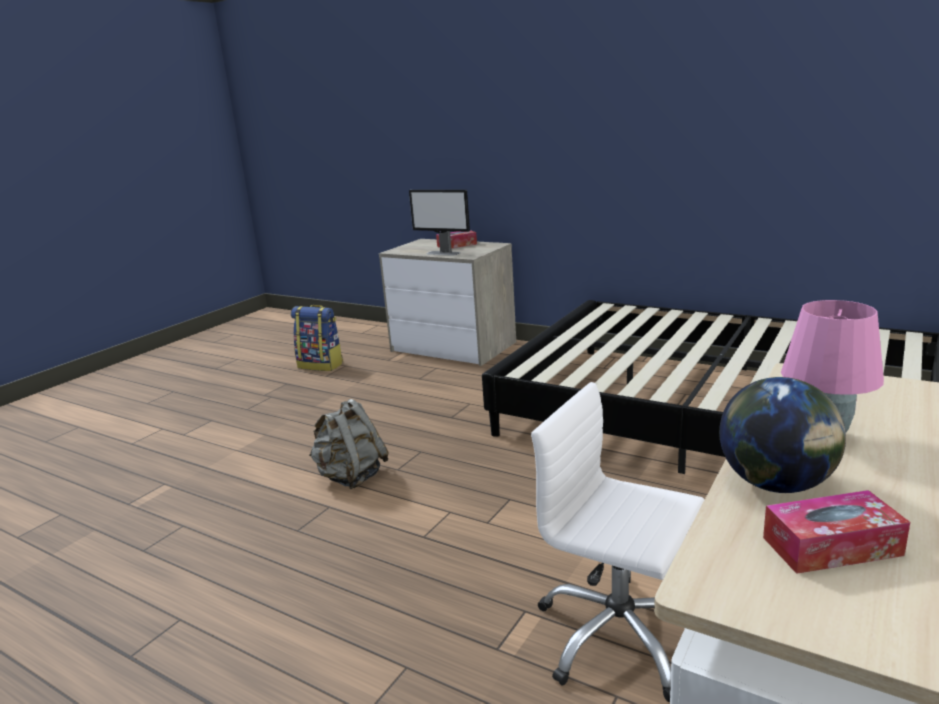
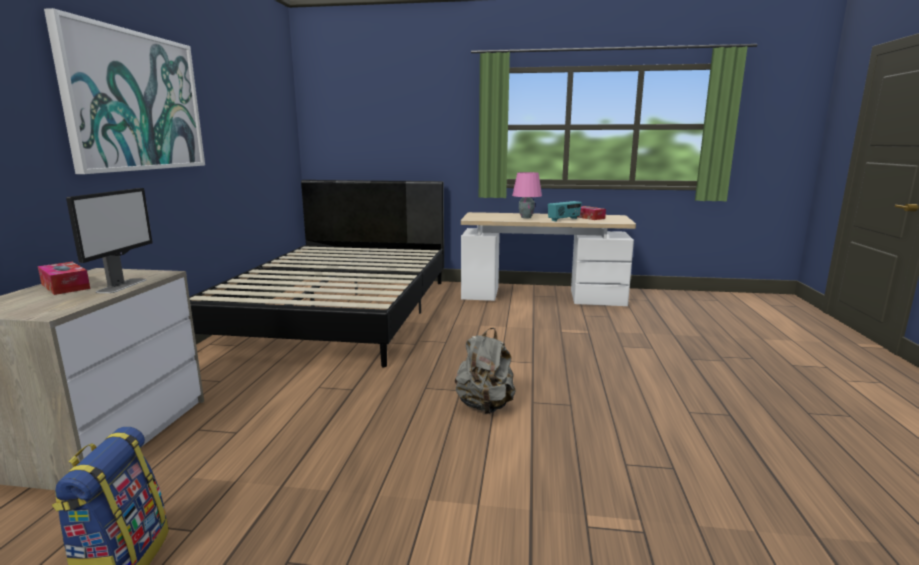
camera: 115 degrees left, 5 degrees down
white office chair [531,382,705,702] -> none
globe [719,377,846,493] -> radio [548,201,582,221]
none -> picture [44,8,205,174]

